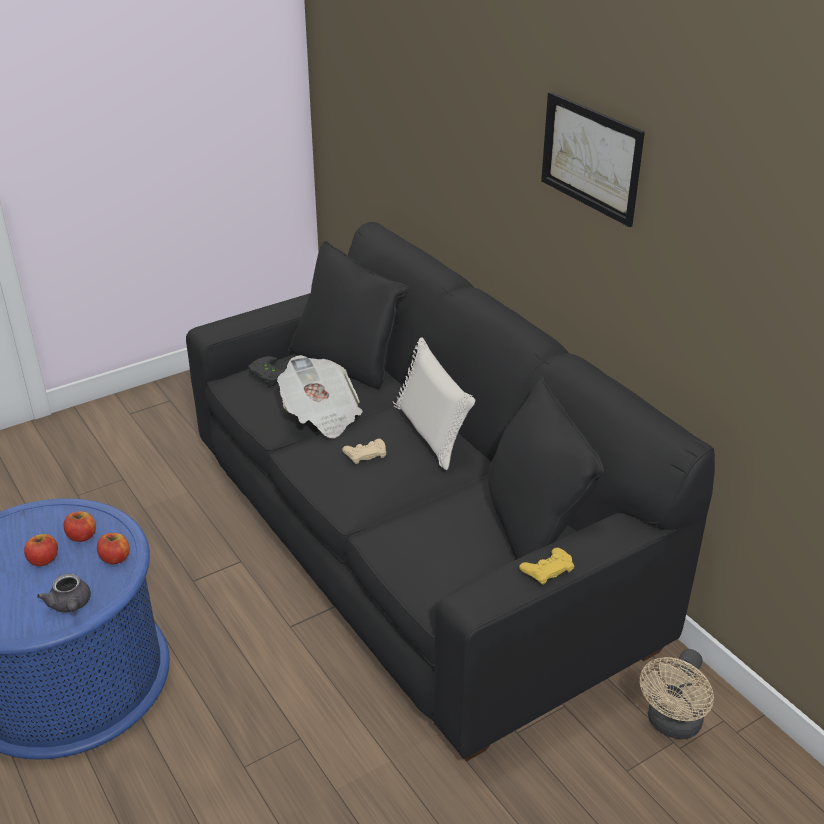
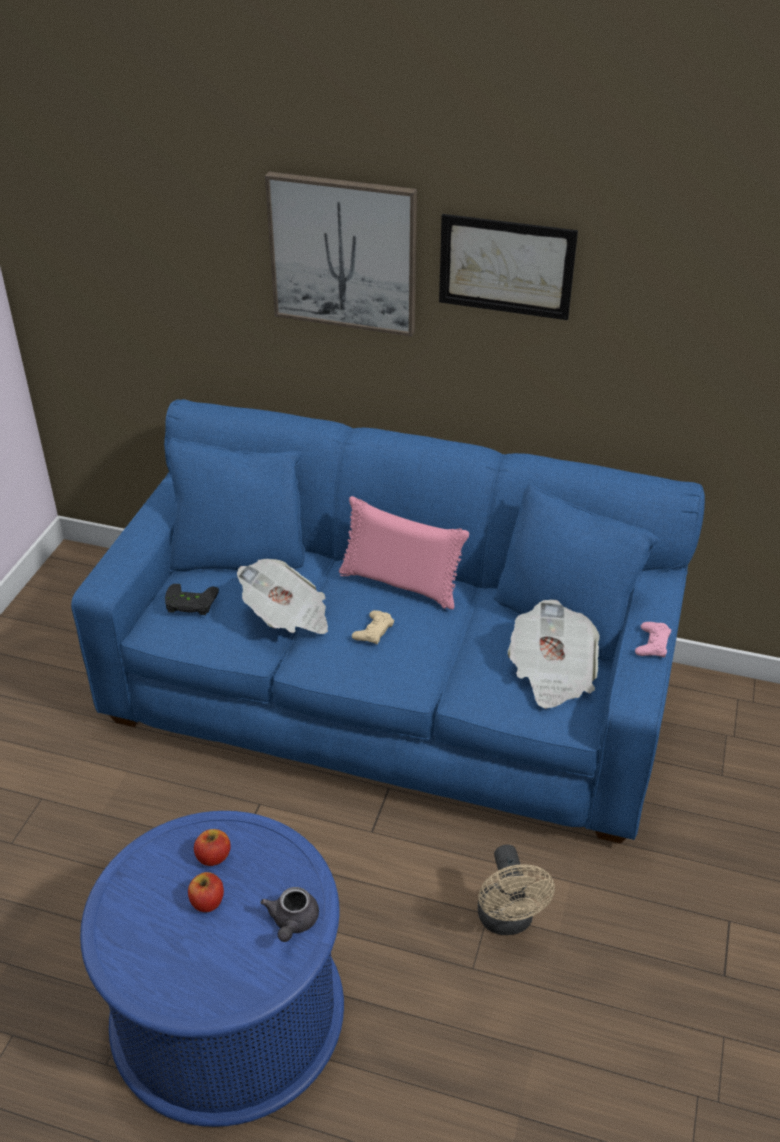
camera: 40 degrees left, 5 degrees up
grey teapot [37,574,91,613] -> grey teapot turned 75 degrees clockwise [261,887,319,942]
apple [97,533,130,564] -> none
black sofa [186,222,715,762] -> blue sofa [71,399,705,844]
white pillow [393,337,476,470] -> pink pillow [339,496,469,609]
yellow game controller [519,548,574,585] -> pink game controller [635,622,671,658]
beige fan [640,649,714,739] -> beige fan moved to [478,845,555,935]
none -> picture [265,172,417,337]
none -> newspaper [507,599,600,709]

